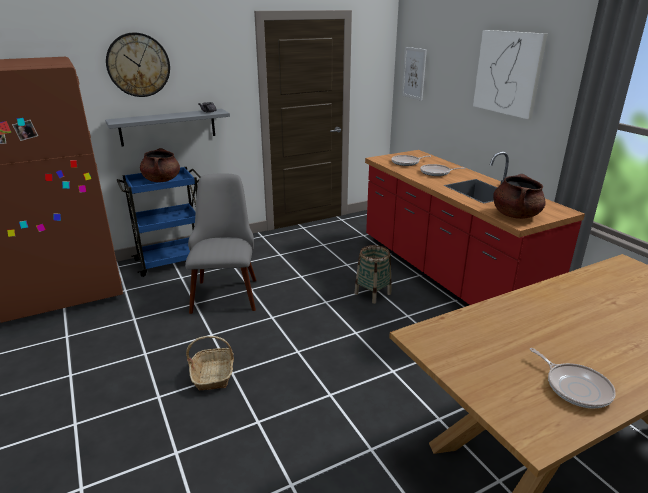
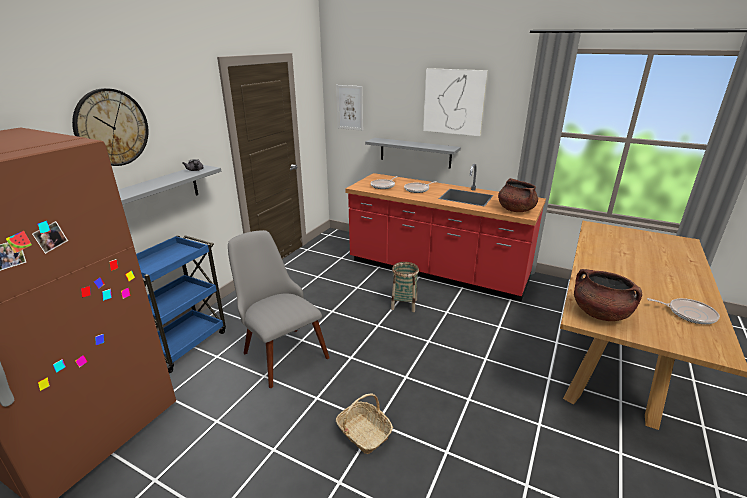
camera: 35 degrees left, 0 degrees up
brown cooking pot [140,148,180,182] -> brown cooking pot moved to [574,269,642,321]
none -> grey shelf [365,138,461,169]

